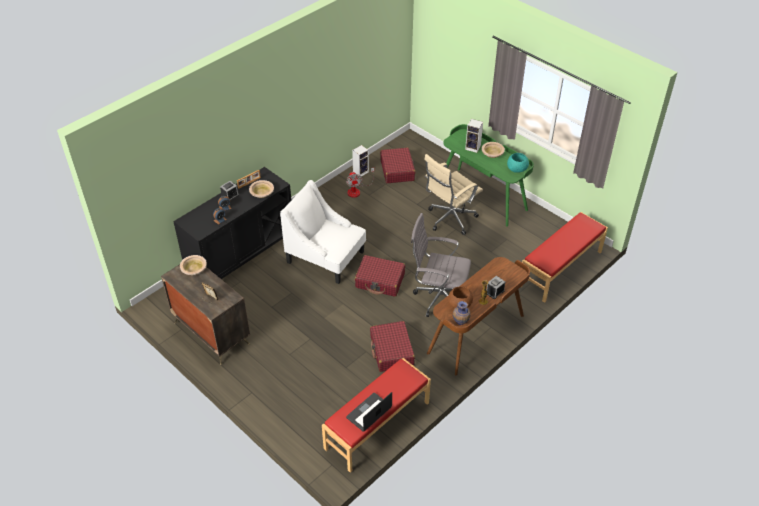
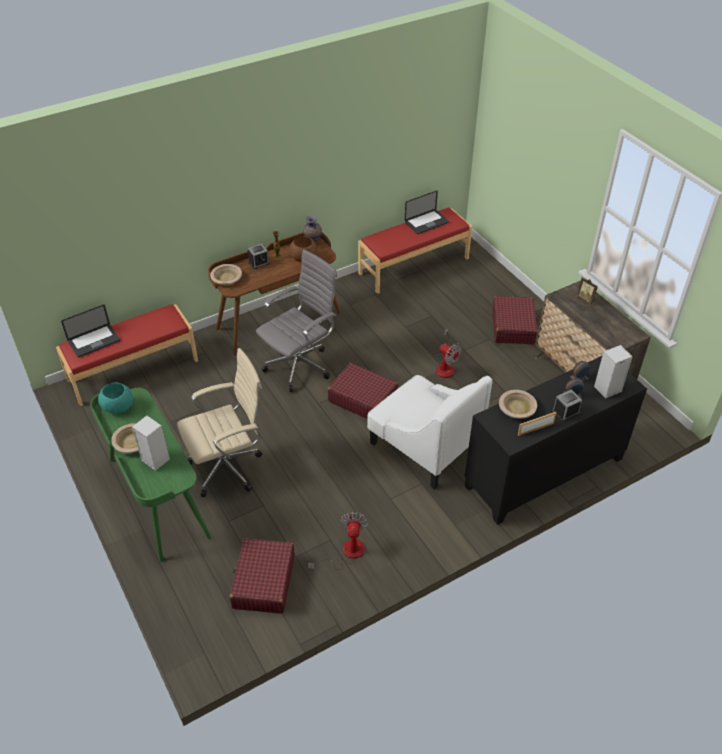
camera: 165 degrees left, 0 degrees up
beige bowl [180,255,207,275] -> beige bowl moved to [210,264,242,286]
speaker [352,145,369,177] -> speaker moved to [594,345,632,399]
red suitcase [370,321,415,372] -> red suitcase moved to [492,296,538,344]
grey office chair [411,213,471,317] -> grey office chair turned 75 degrees counterclockwise [256,249,337,392]
none -> laptop [61,304,120,357]
none -> fan [435,328,462,378]

